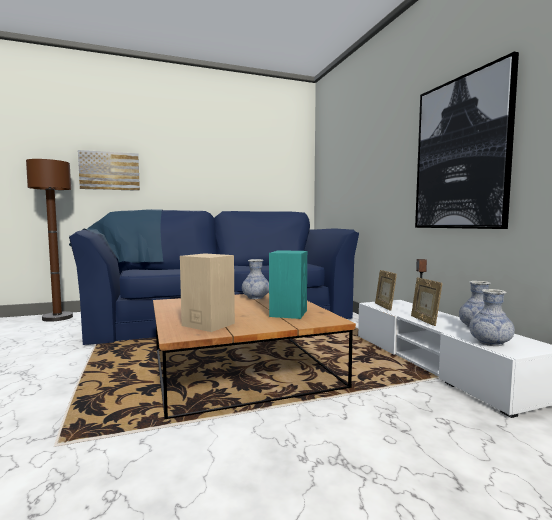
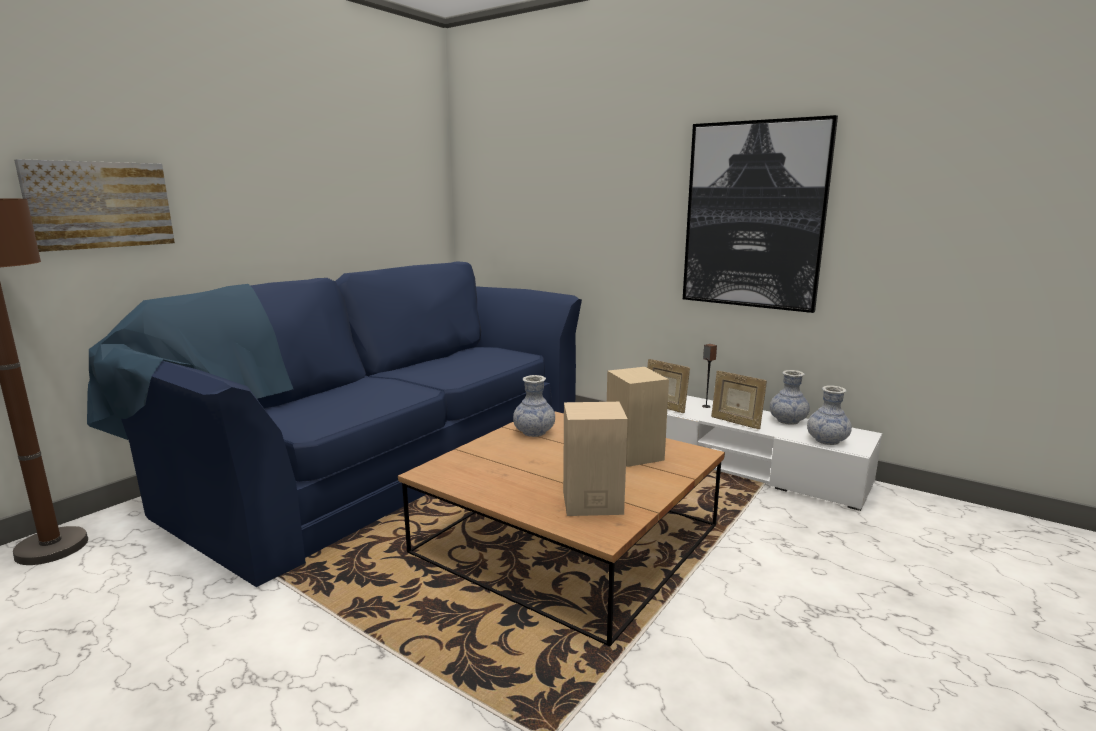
camera: 35 degrees left, 10 degrees up
turquoise speaker [269,250,307,319] -> beige speaker [607,367,669,467]

